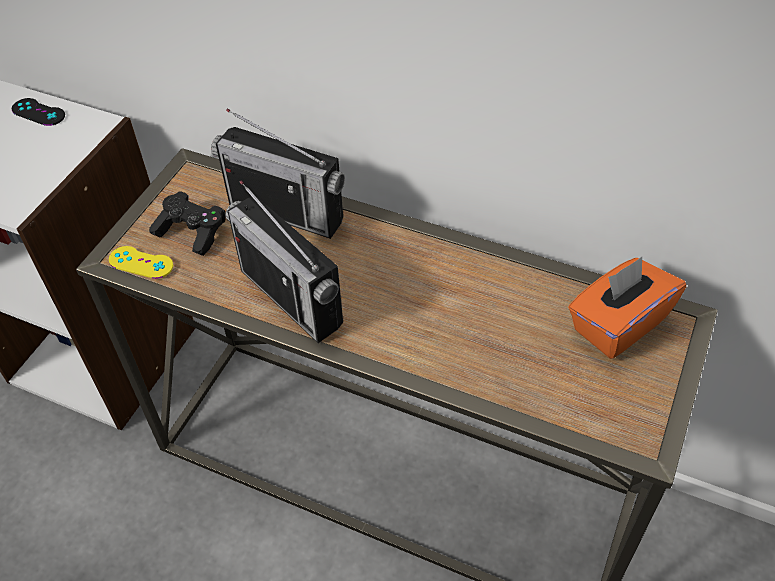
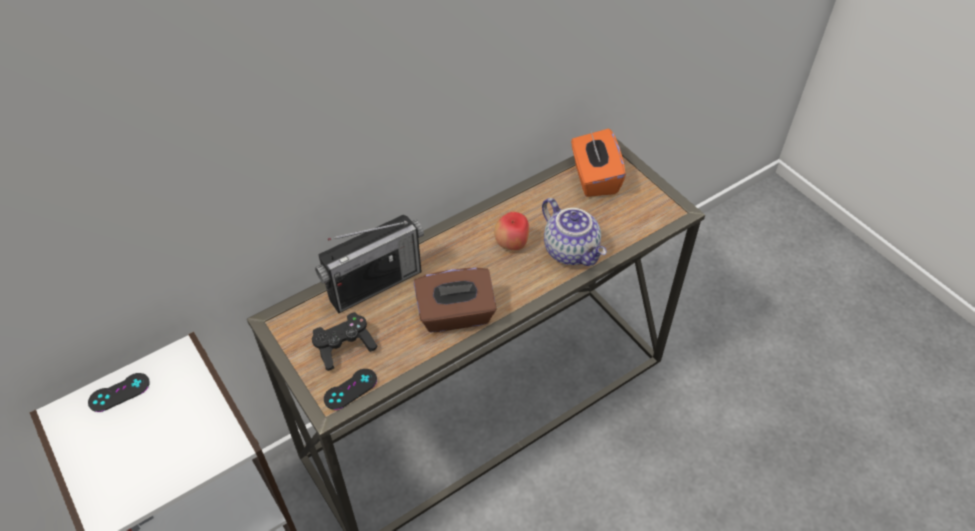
camera: 60 degrees left, 0 degrees up
yellow game controller [109,246,173,279] -> black game controller [324,369,377,410]
radio [225,180,343,343] -> brown tissue box [414,267,497,332]
none -> apple [494,212,529,250]
none -> teapot [542,198,607,266]

